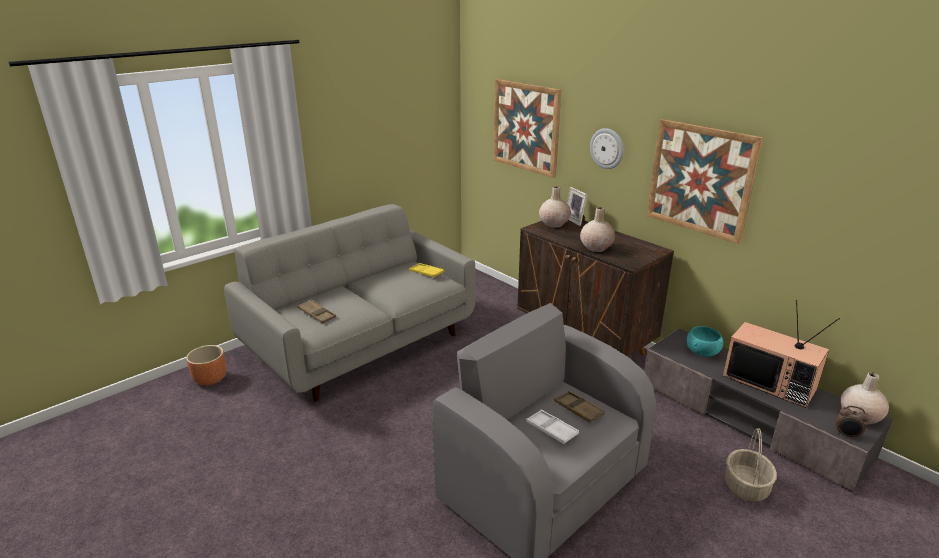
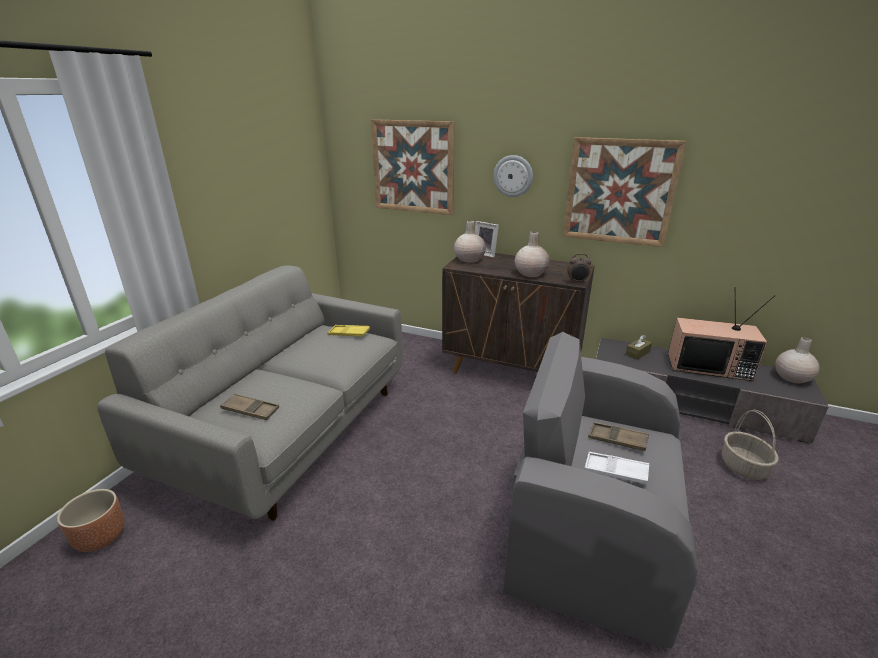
camera: 25 degrees left, 0 degrees up
turquoise bowl [686,326,723,357] -> brown tissue box [625,335,652,360]
alarm clock [836,406,869,439] -> alarm clock moved to [567,254,591,283]

